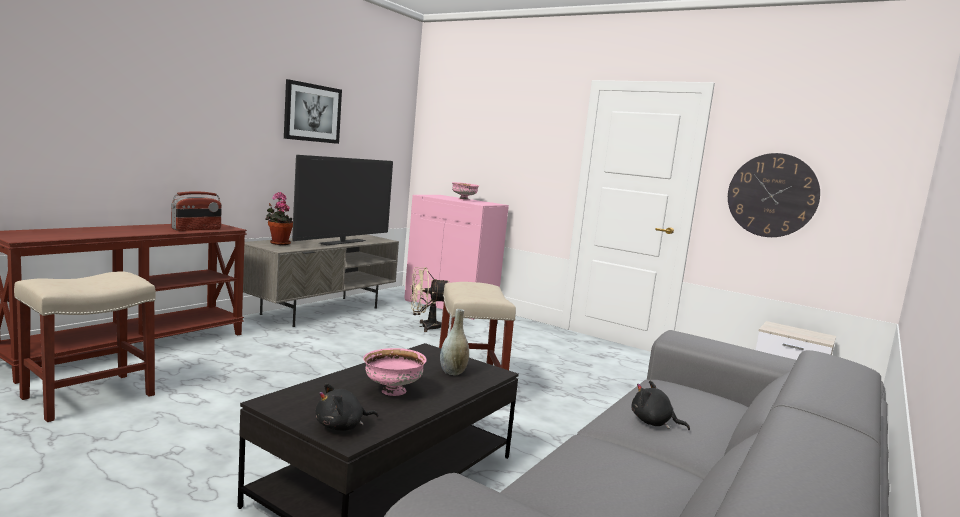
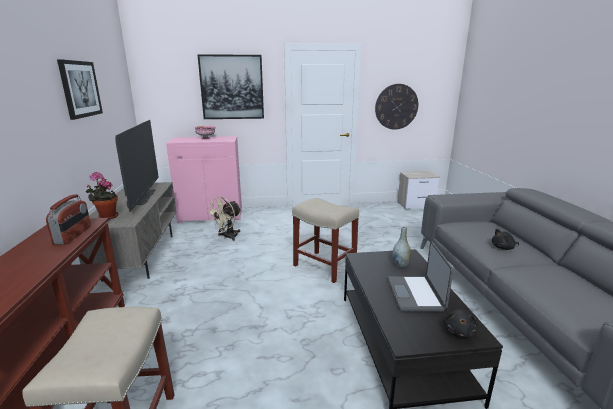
camera: 40 degrees left, 10 degrees up
pink bowl [363,348,427,396] -> laptop [387,241,454,312]
none -> picture [197,54,264,119]

